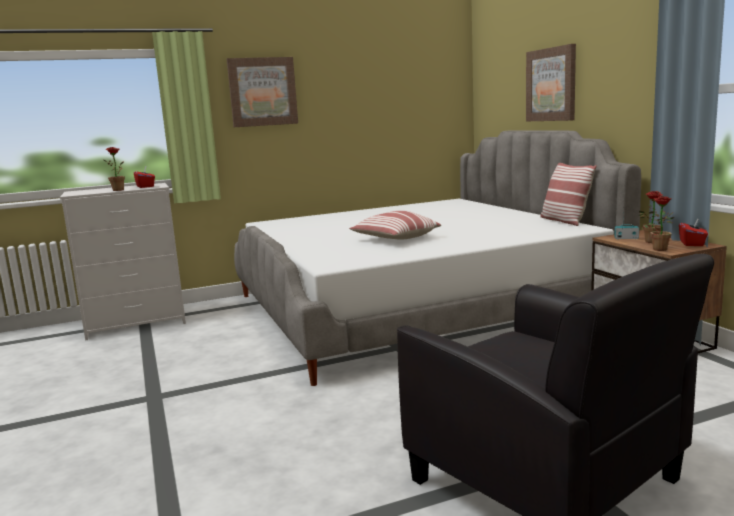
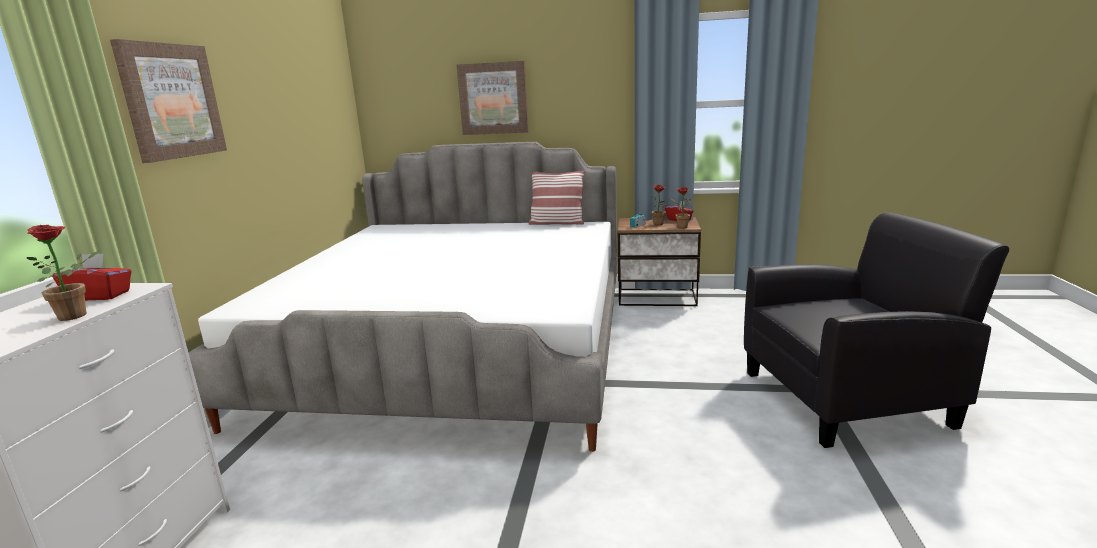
camera: 60 degrees left, 5 degrees up
pillow [349,211,441,239] -> none

